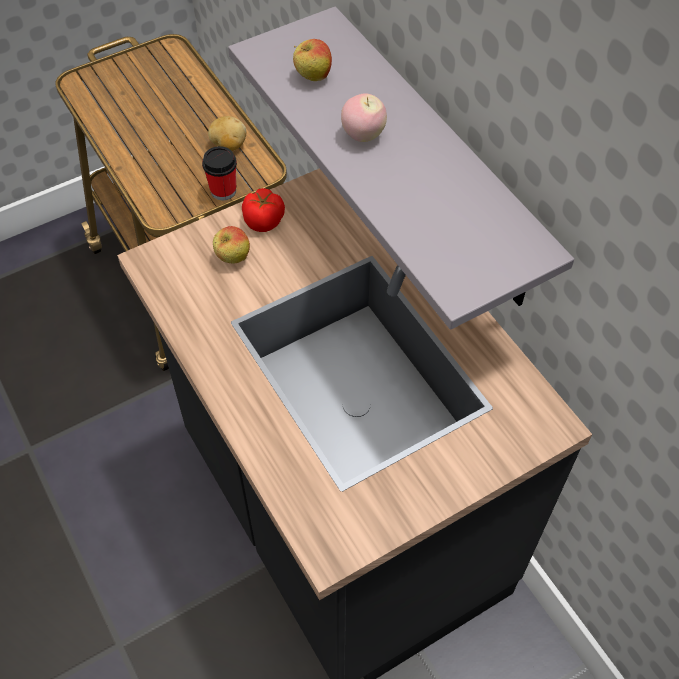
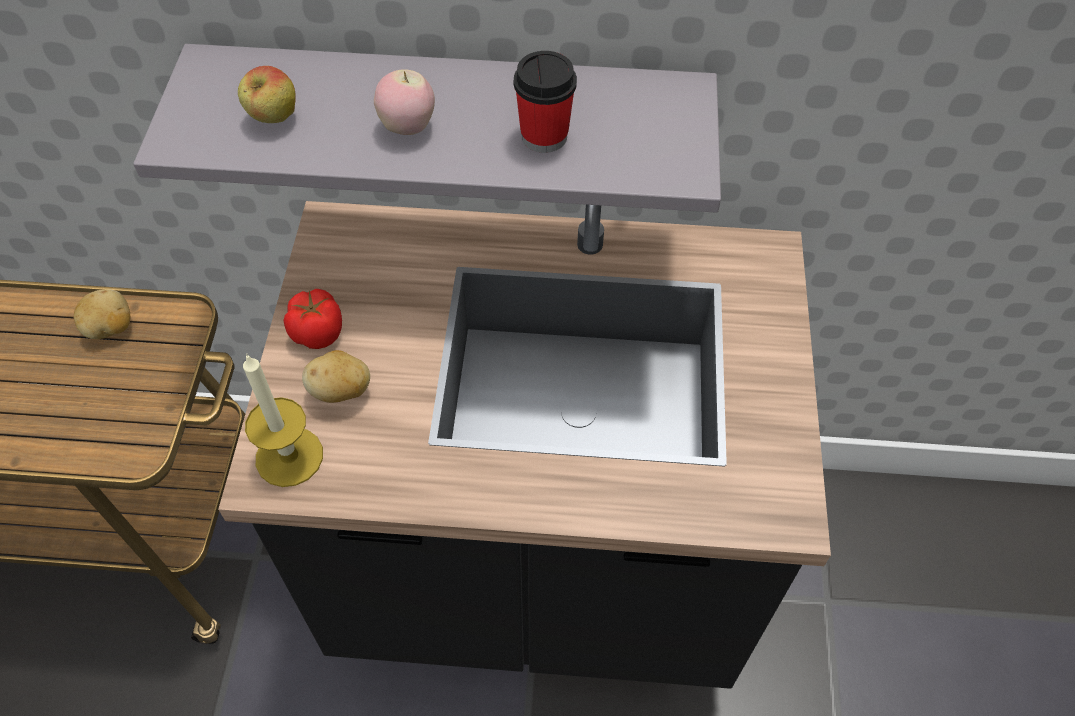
camera: 55 degrees left, 0 degrees up
cup [202,146,237,200] -> cup moved to [514,51,577,153]
apple [213,226,250,264] -> potato [302,350,370,403]
none -> candle [243,354,323,487]

